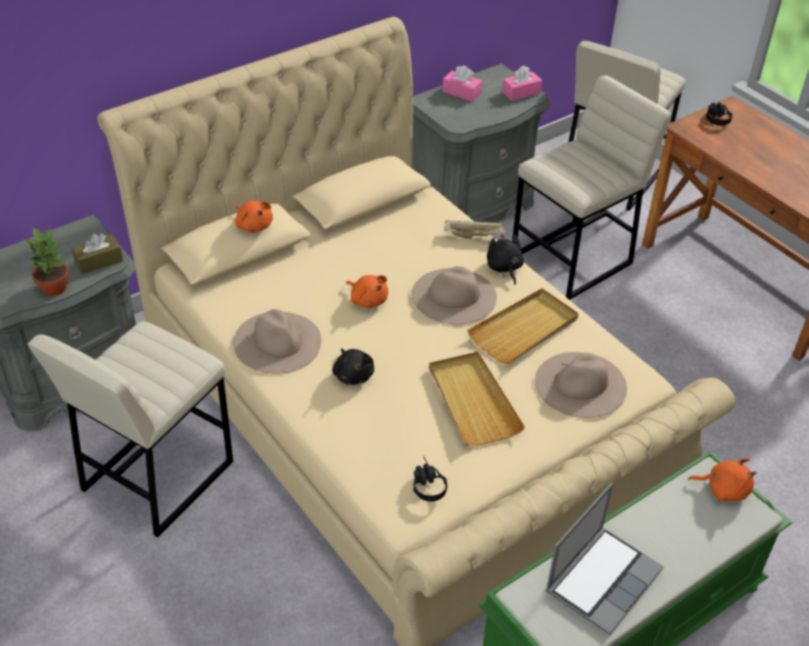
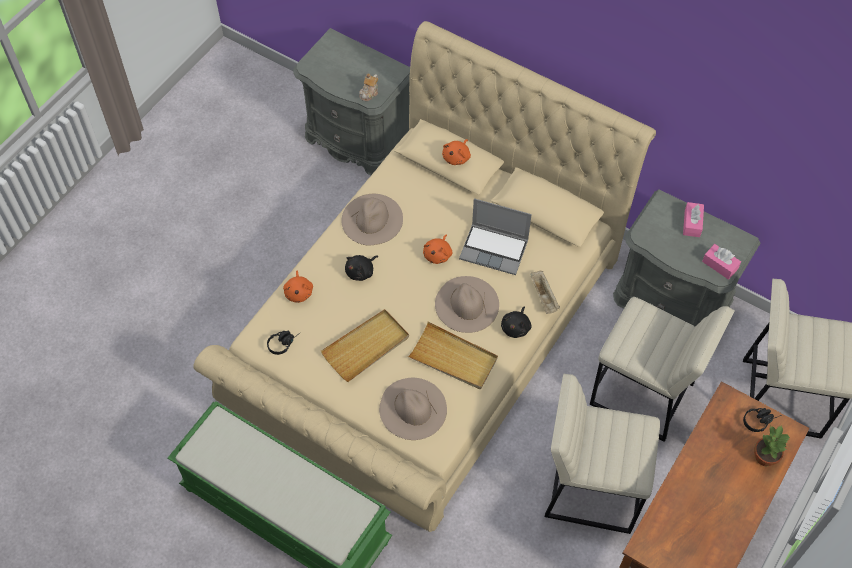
camera: 70 degrees right, 15 degrees up
potted plant [25,228,69,296] -> potted plant moved to [754,425,790,466]
beige chair [28,321,233,538] -> beige chair moved to [545,374,660,534]
brown tissue box [72,233,123,274] -> teapot [359,74,378,101]
black plush toy [487,233,524,285] -> black plush toy turned 150 degrees clockwise [501,306,532,338]
laptop [545,482,664,635] -> laptop moved to [459,198,532,275]
orange plush toy [688,458,757,501] -> orange plush toy moved to [283,271,313,303]

